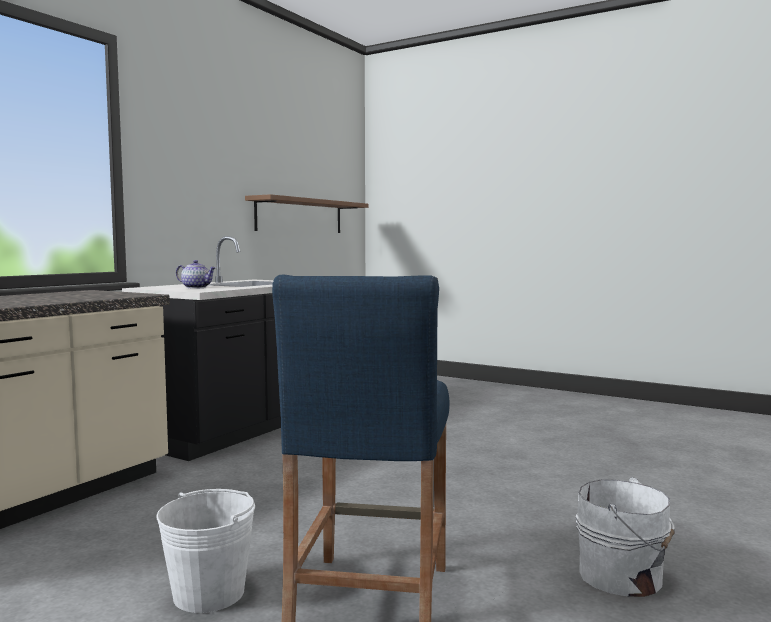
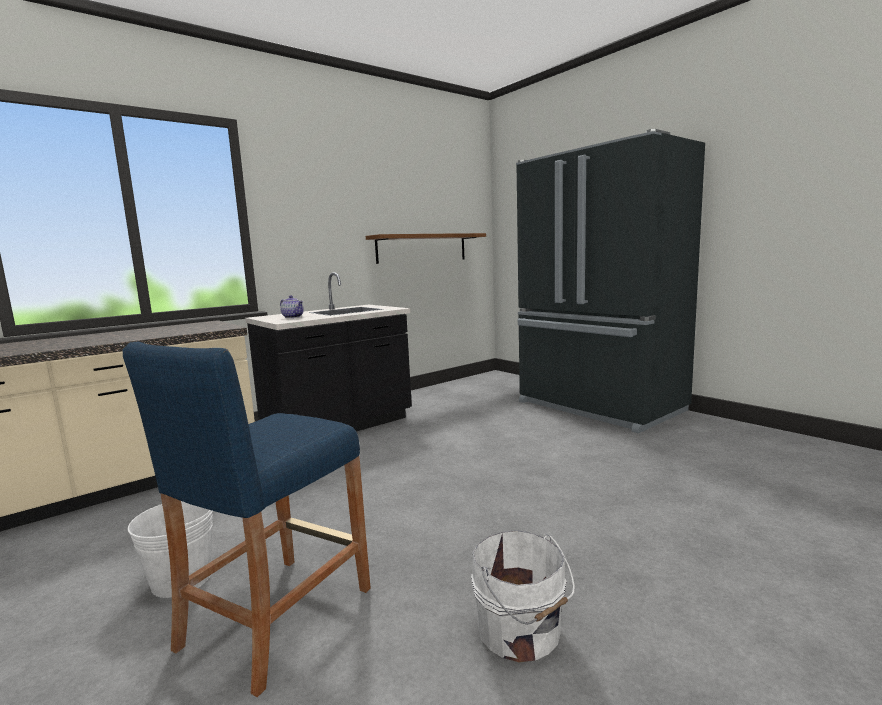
camera: 20 degrees right, 5 degrees up
none -> black fridge [516,129,705,433]

